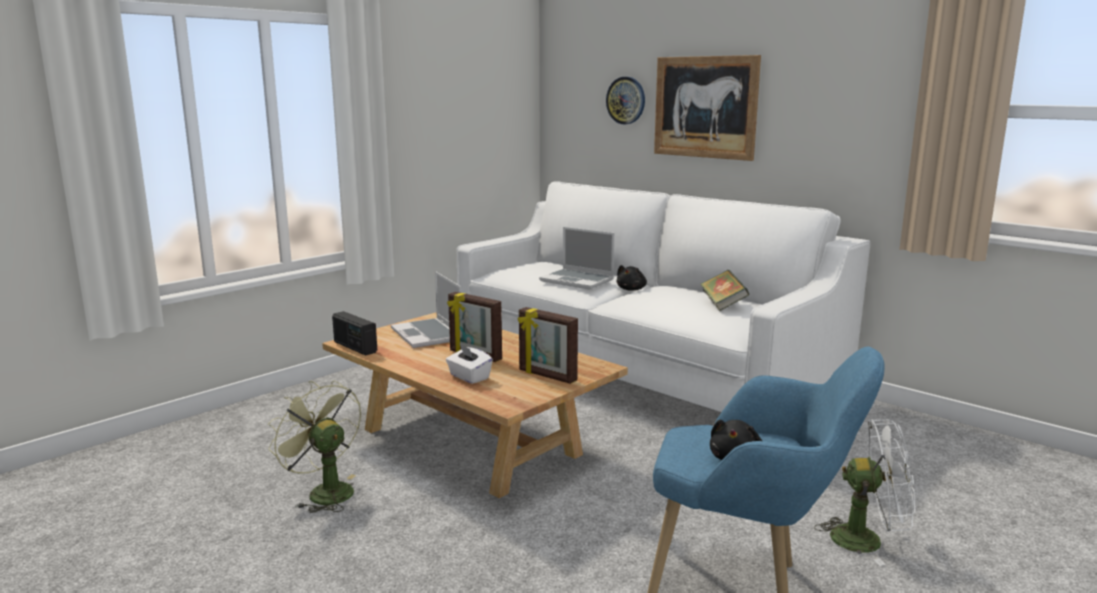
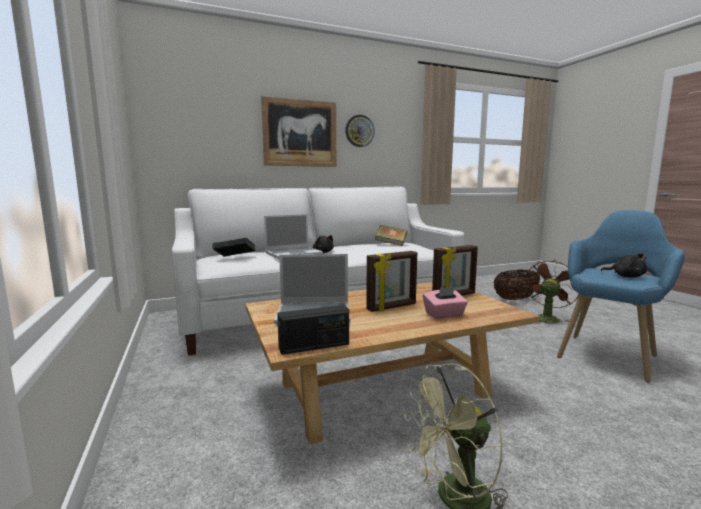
camera: 65 degrees left, 5 degrees down
white tissue box [446,344,493,384] -> pink tissue box [423,287,468,319]
wall clock [606,77,645,124] -> wall clock moved to [345,115,375,147]
white fan [814,419,915,566] -> brown fan [525,258,579,324]
none -> book [212,238,256,257]
none -> basket [494,270,540,300]

